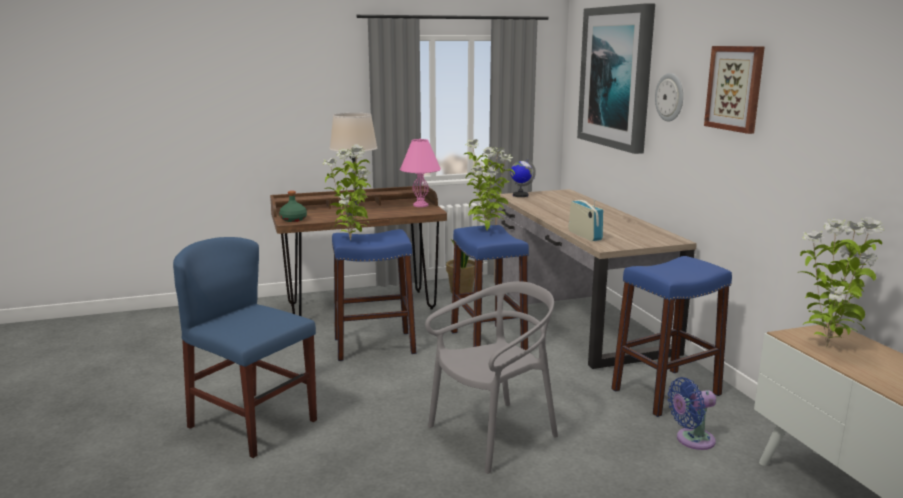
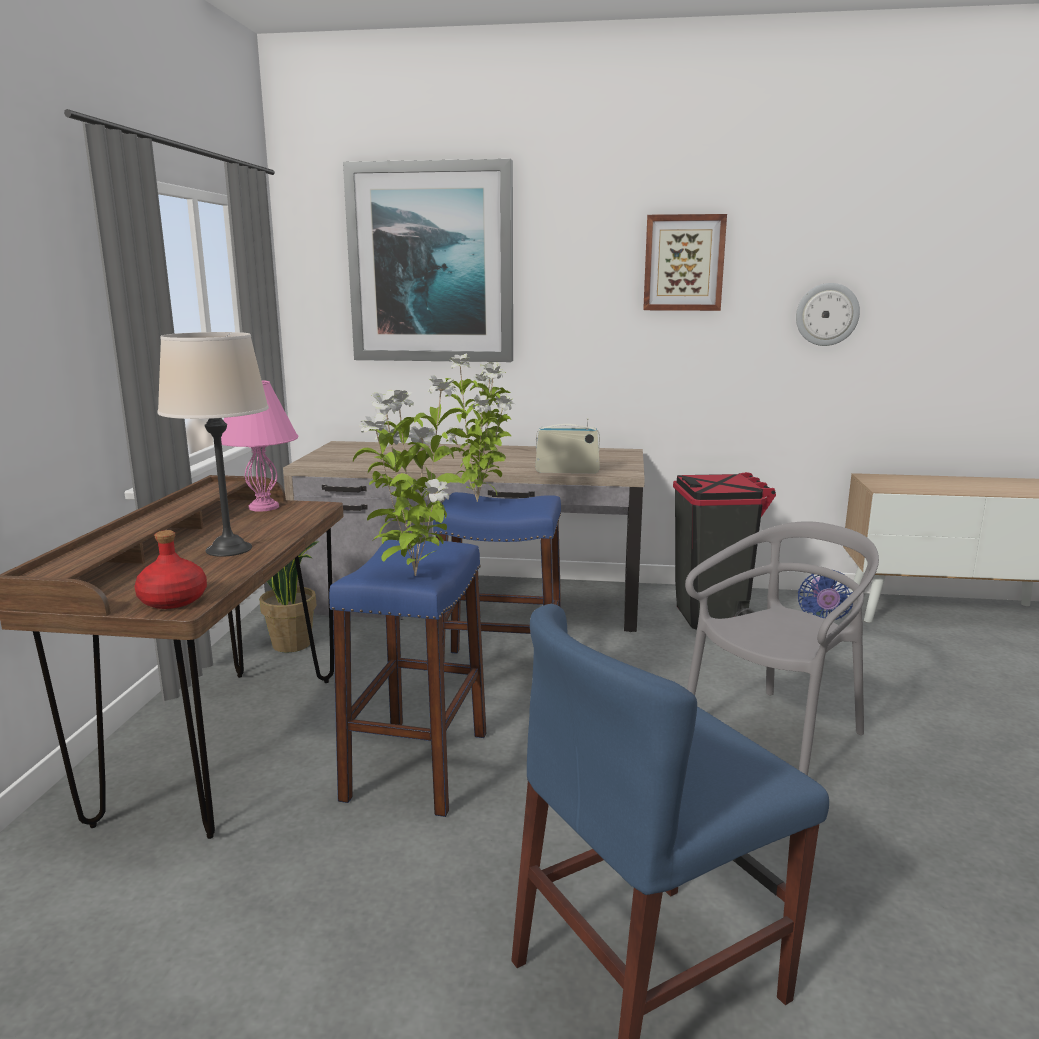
camera: 65 degrees left, 0 degrees up
green bottle [279,191,307,222] -> red bottle [134,530,207,609]
grey chair [425,281,558,474] -> grey chair turned 60 degrees clockwise [685,521,879,776]
globe [510,159,536,197] -> none
blue stool [611,256,732,417] -> black trash can [673,472,776,630]
wall clock [655,73,683,121] -> wall clock moved to [796,283,860,346]
potted plant [800,217,884,347] -> none

